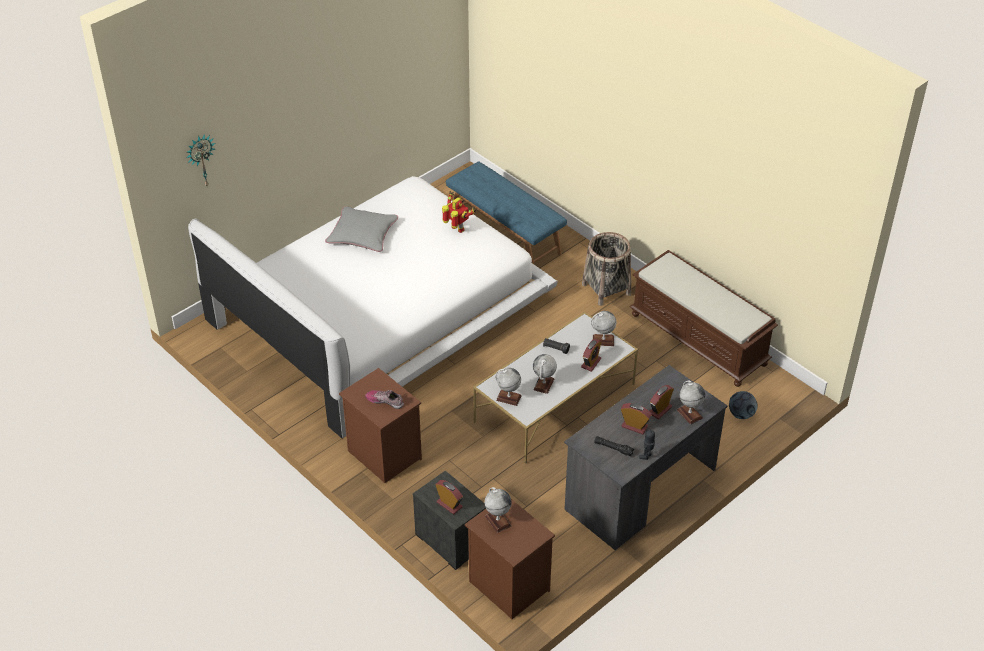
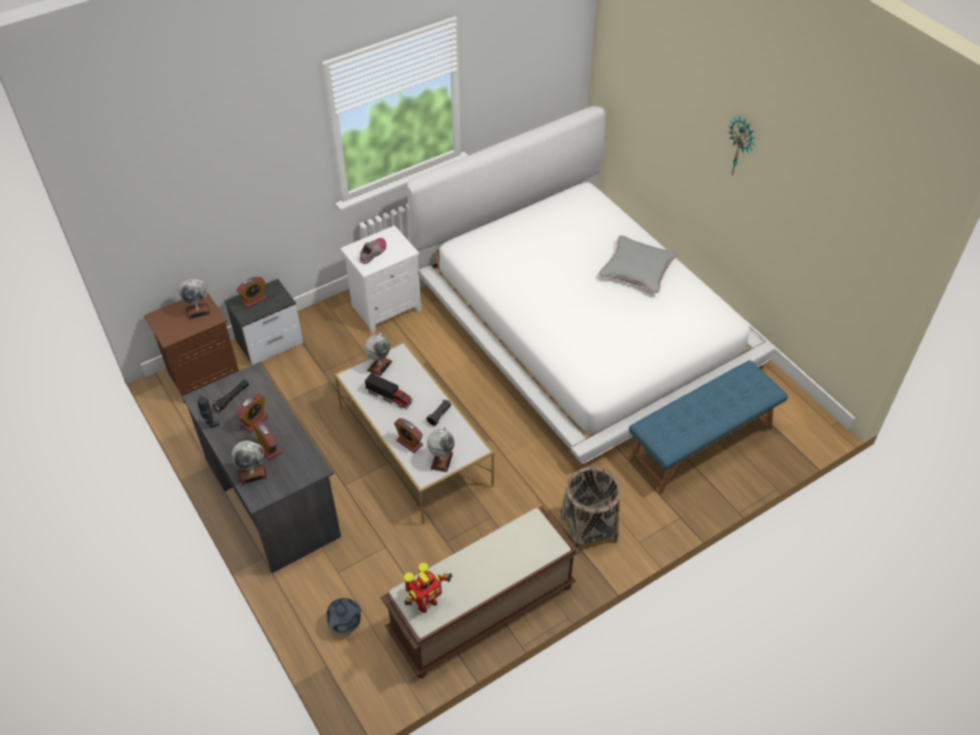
camera: 100 degrees right, 5 degrees up
wall clock [186,134,215,186] -> wall clock moved to [728,116,755,175]
brown nightstand [339,368,422,483] -> white nightstand [340,225,422,333]
toy robot [442,191,476,233] -> toy robot moved to [404,563,452,613]
globe [533,354,557,394] -> toy truck [365,373,413,410]

